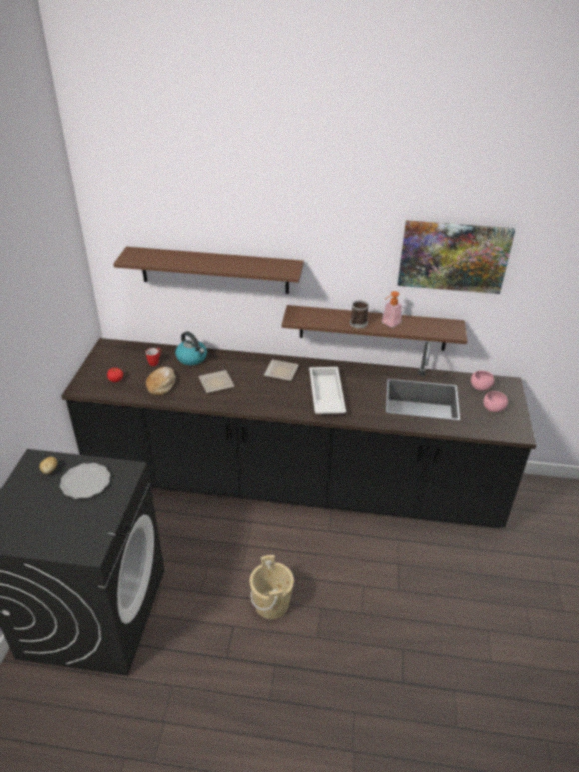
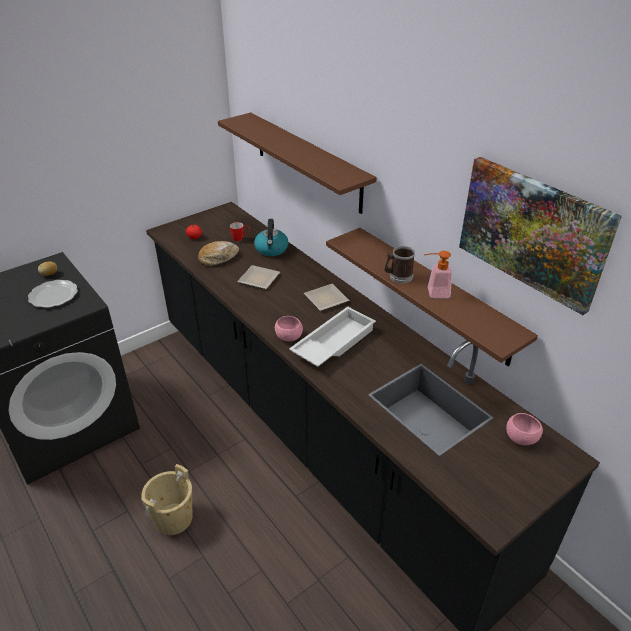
camera: 45 degrees right, 0 degrees up
pink bowl [484,391,508,412] -> pink bowl moved to [275,316,303,341]

